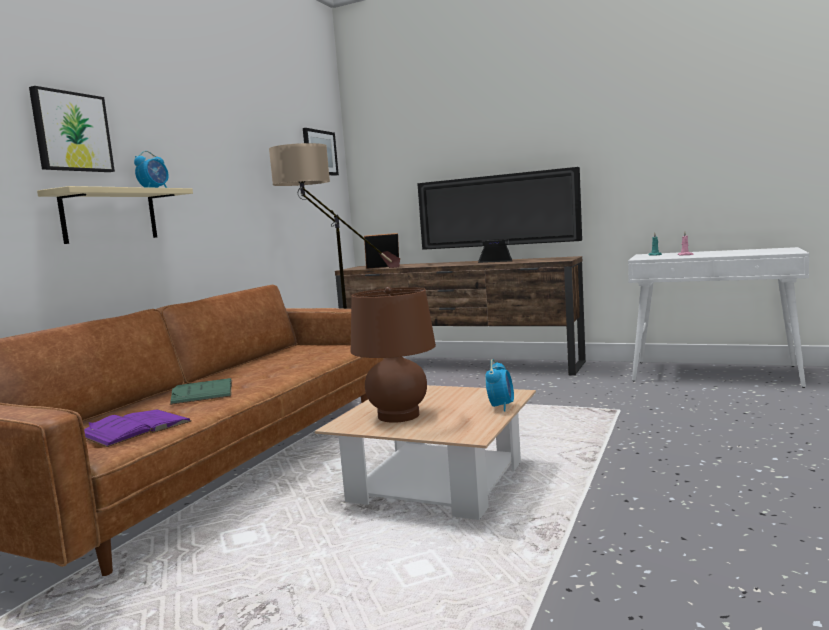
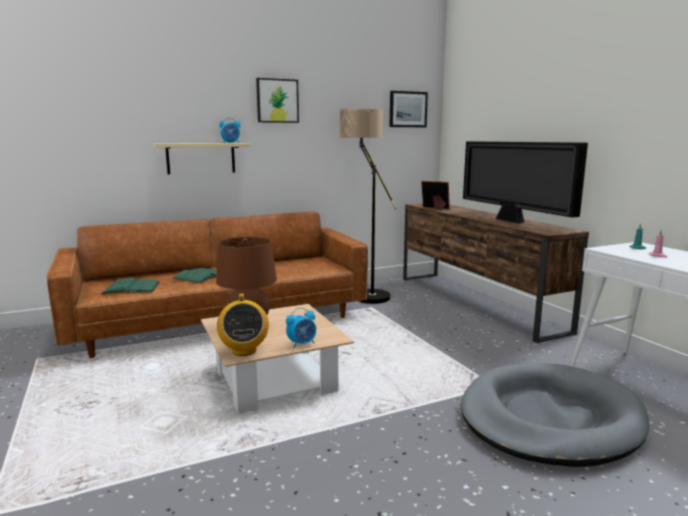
camera: 40 degrees right, 5 degrees up
picture [29,86,115,172] -> picture moved to [256,78,299,123]
purple book [84,410,192,447] -> green book [101,278,160,294]
none -> radio [217,293,269,356]
none -> grey dog bed [461,363,650,467]

